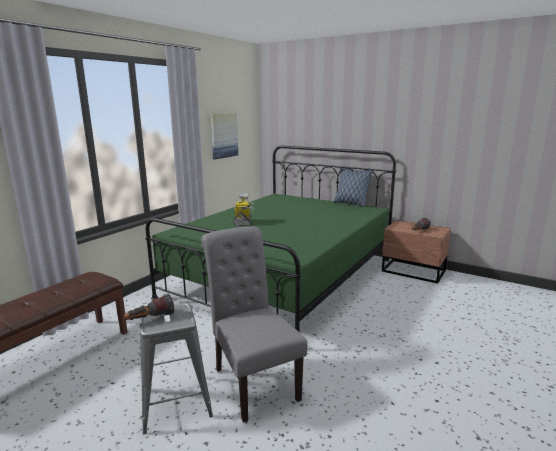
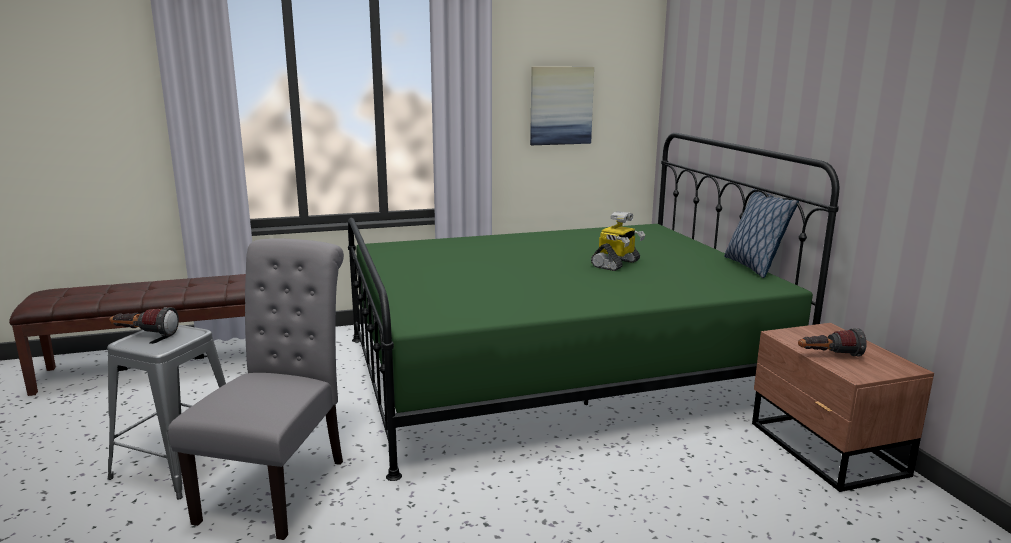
camera: 40 degrees right, 0 degrees up
toy robot [233,193,254,226] -> toy robot moved to [591,211,645,271]

